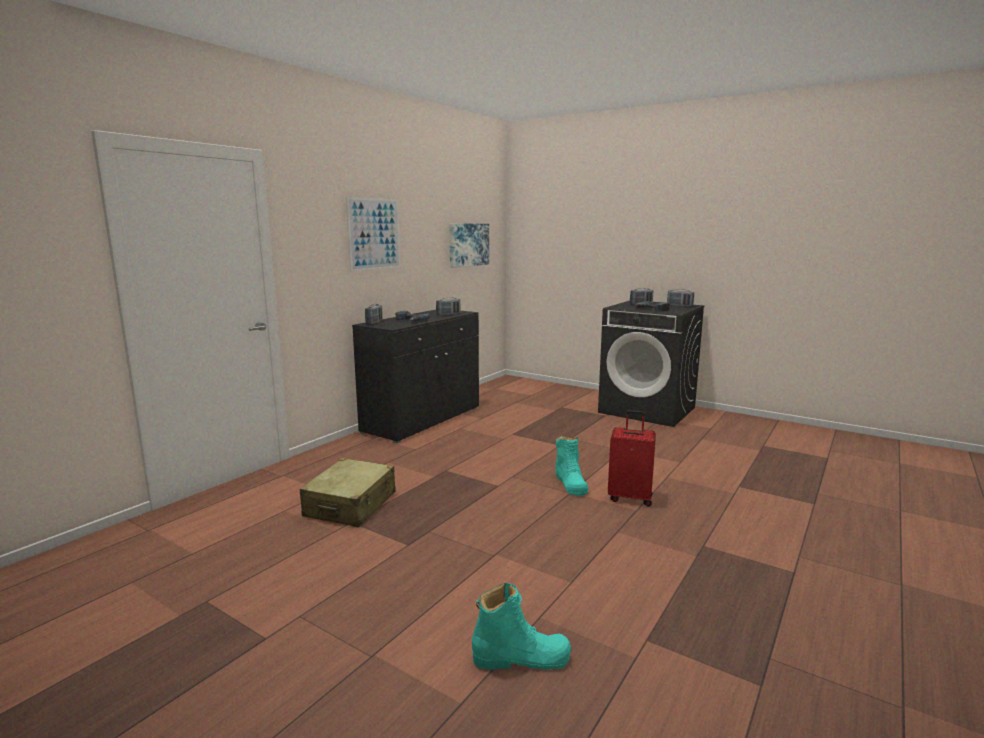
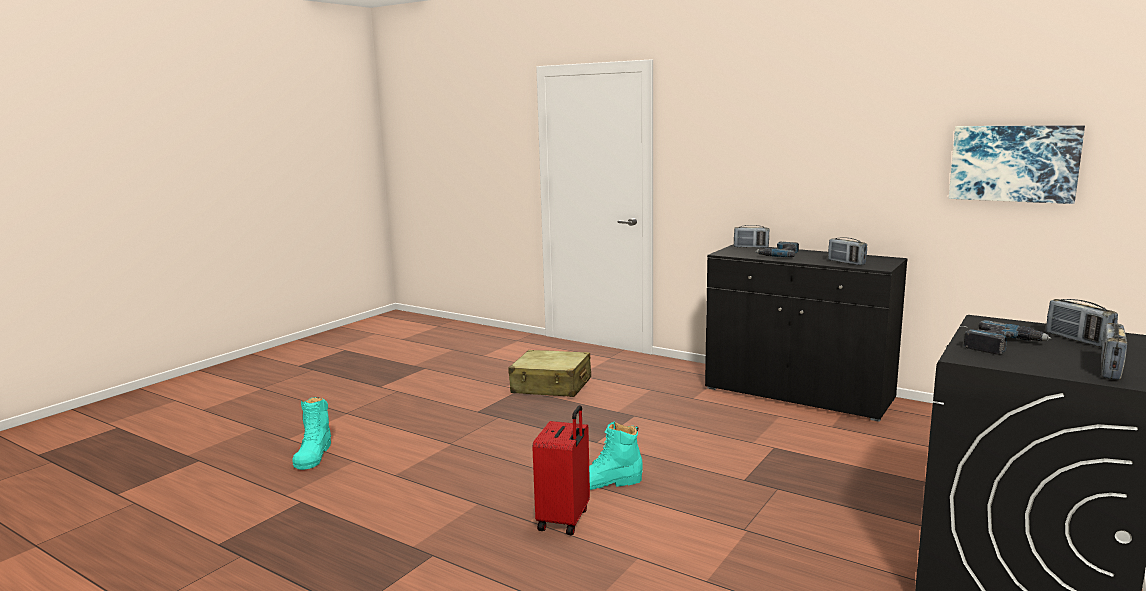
camera: 90 degrees right, 0 degrees up
picture [346,197,401,272] -> none

